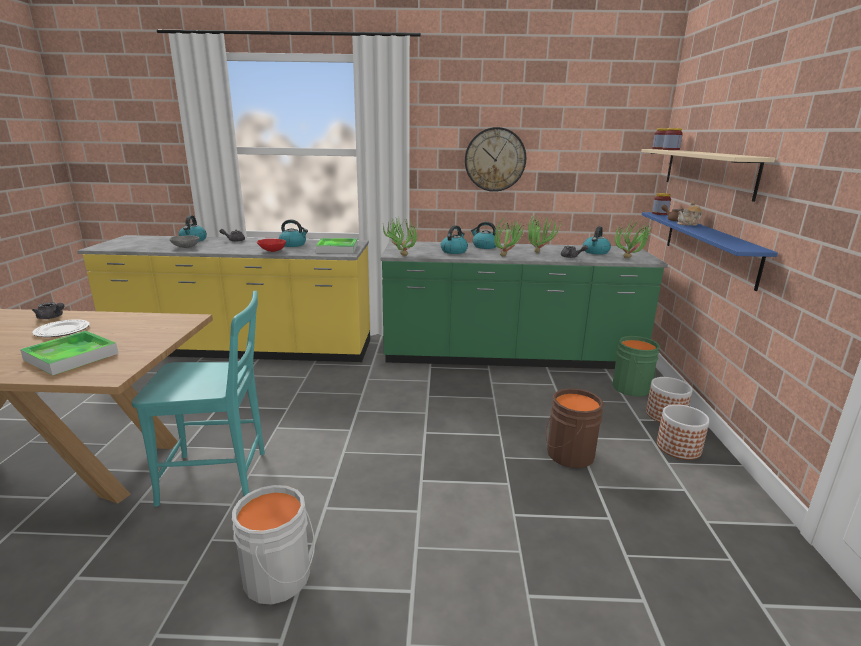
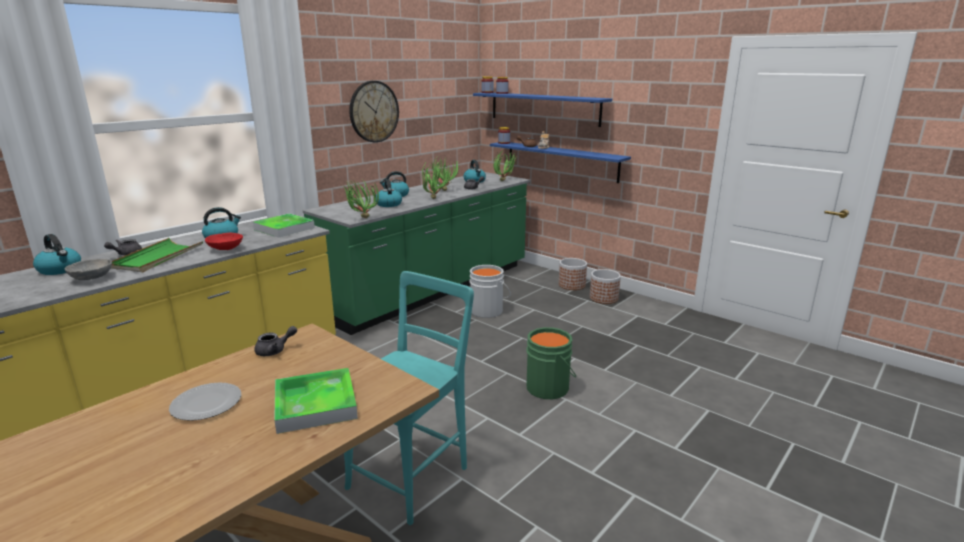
camera: 50 degrees left, 0 degrees up
grey teapot [32,302,64,319] -> grey teapot moved to [254,326,297,356]
grey bucket [232,485,315,605] -> grey bucket moved to [469,265,511,318]
brown bucket [545,388,604,468] -> none
green bucket [612,336,660,397] -> green bucket moved to [526,327,576,399]
beige shelf [641,149,775,202] -> blue shelf [473,93,612,127]
none -> green tray [111,238,203,273]

